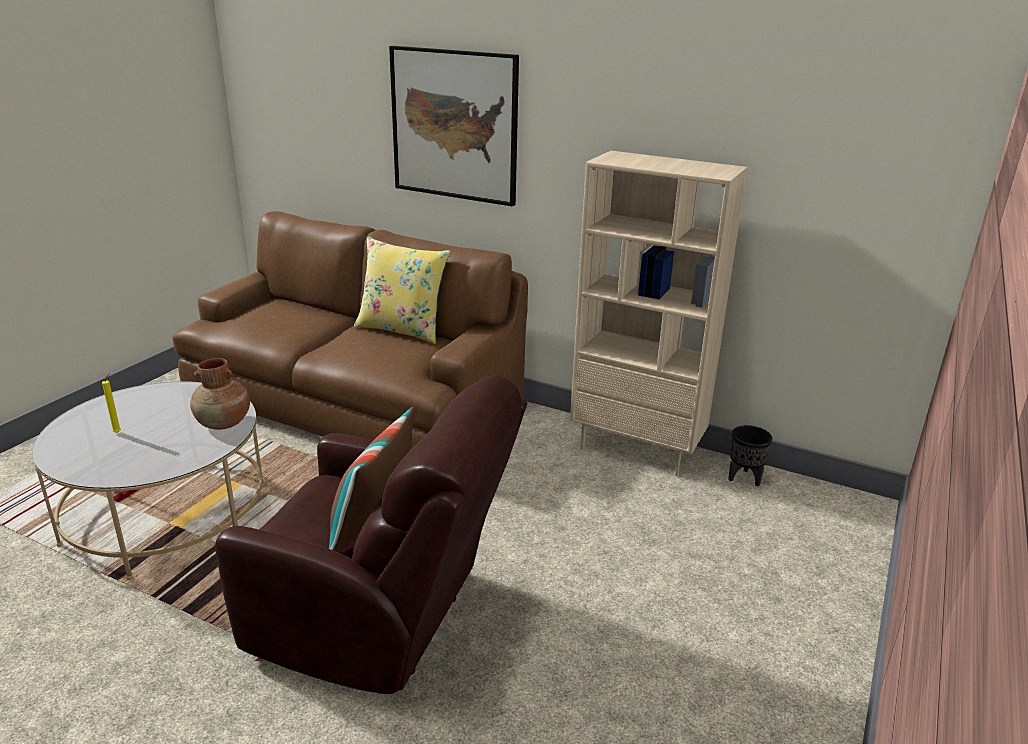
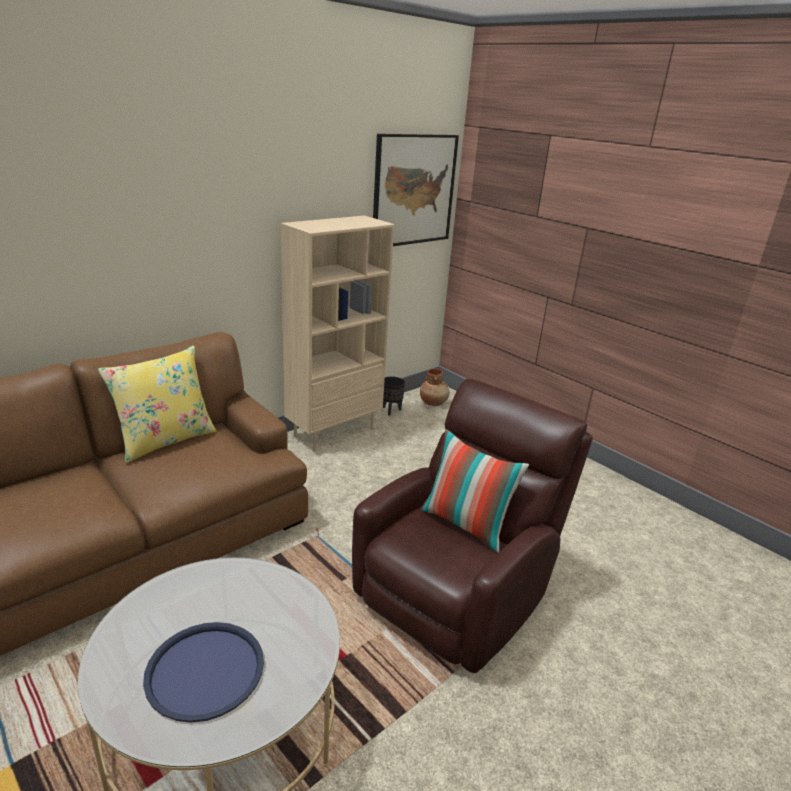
camera: 70 degrees left, 0 degrees up
yellow candle [102,373,121,433] -> blue tray [143,622,264,722]
brown vase [190,358,250,430] -> brown vase moved to [420,368,449,406]
picture [389,46,519,207] -> picture moved to [373,134,459,246]

